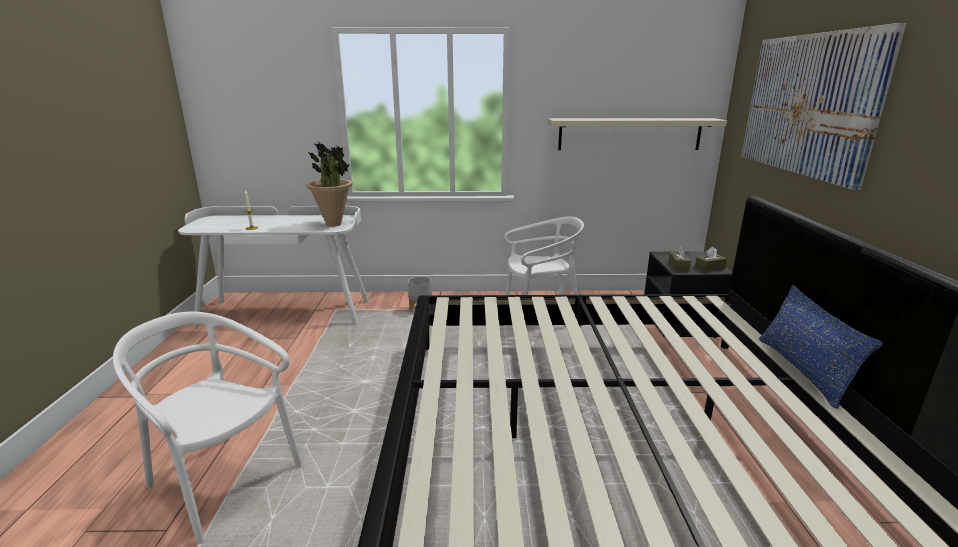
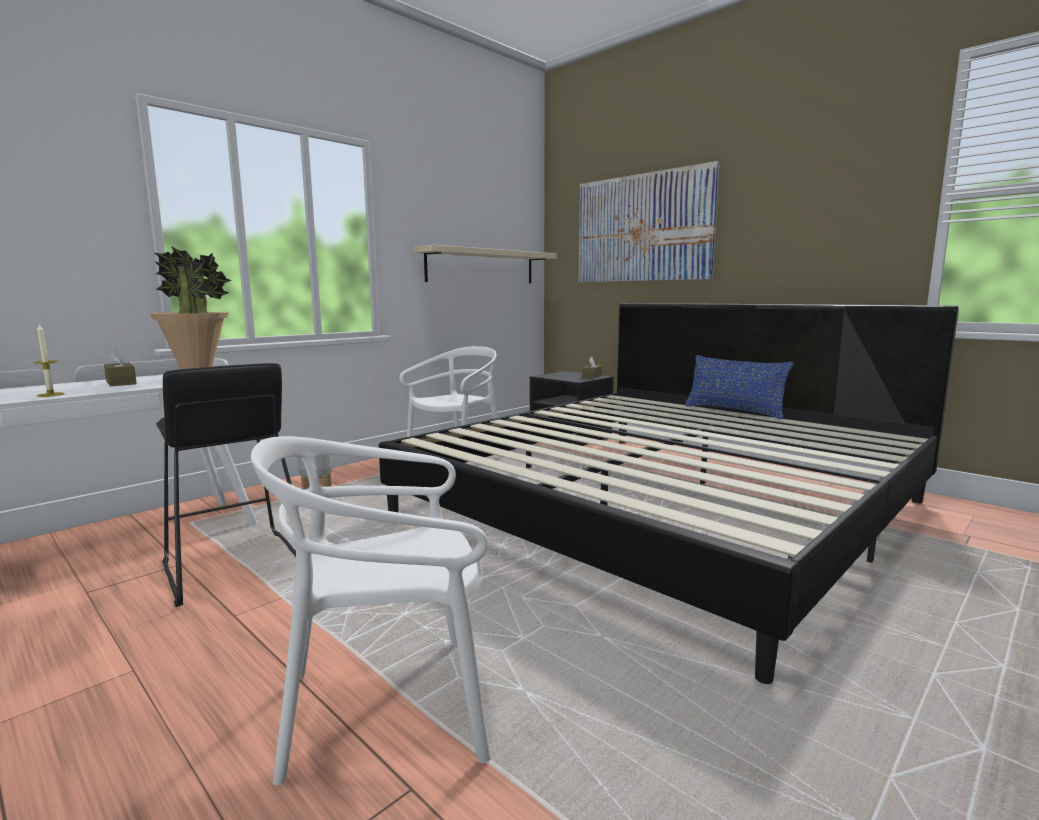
camera: 45 degrees left, 10 degrees down
brown tissue box [669,246,691,272] -> brown tissue box moved to [104,348,137,386]
none -> black stool [156,363,300,607]

